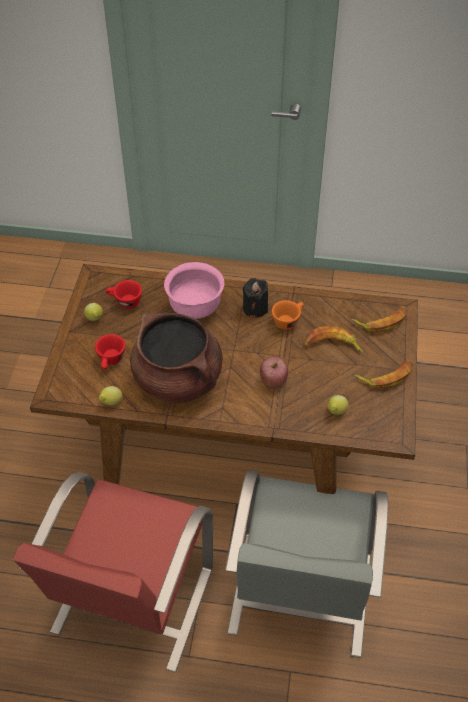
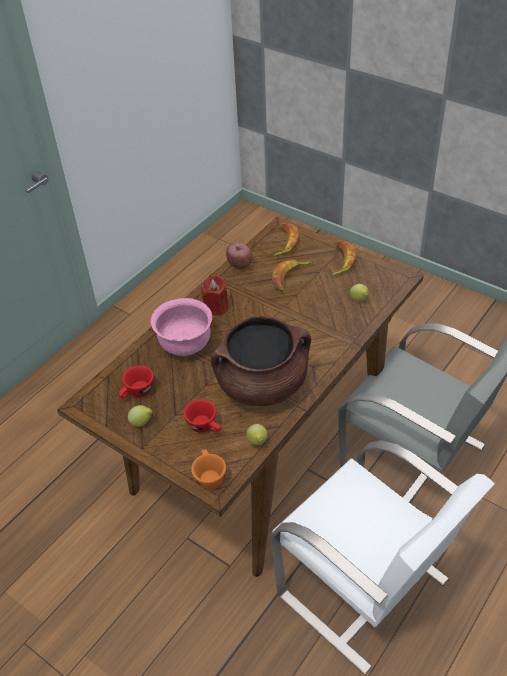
camera: 60 degrees left, 5 degrees down
red chair [13,472,213,672] -> white chair [271,440,495,675]
black candle [243,278,268,318] -> red candle [201,275,229,316]
apple [260,356,288,389] -> apple moved to [226,243,252,269]
orange cup [272,300,304,330] -> orange cup moved to [191,449,226,489]

